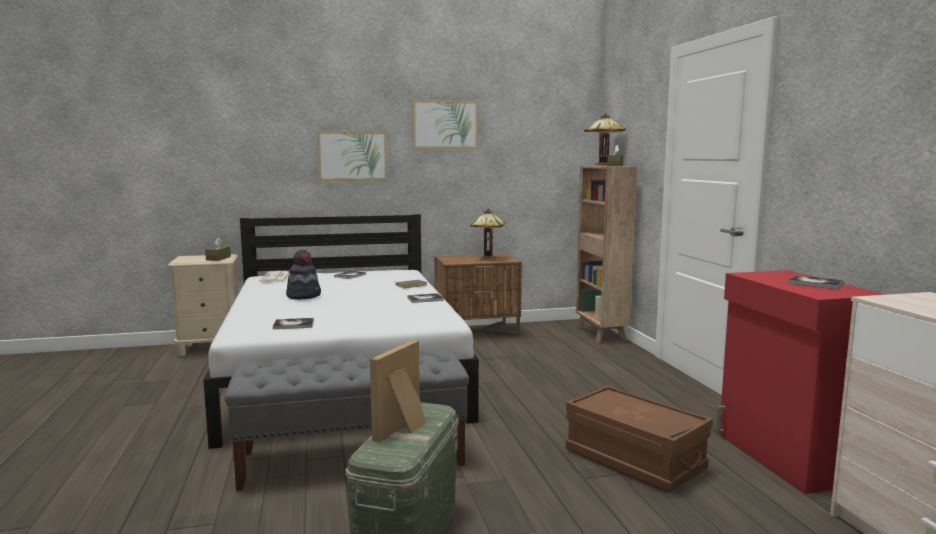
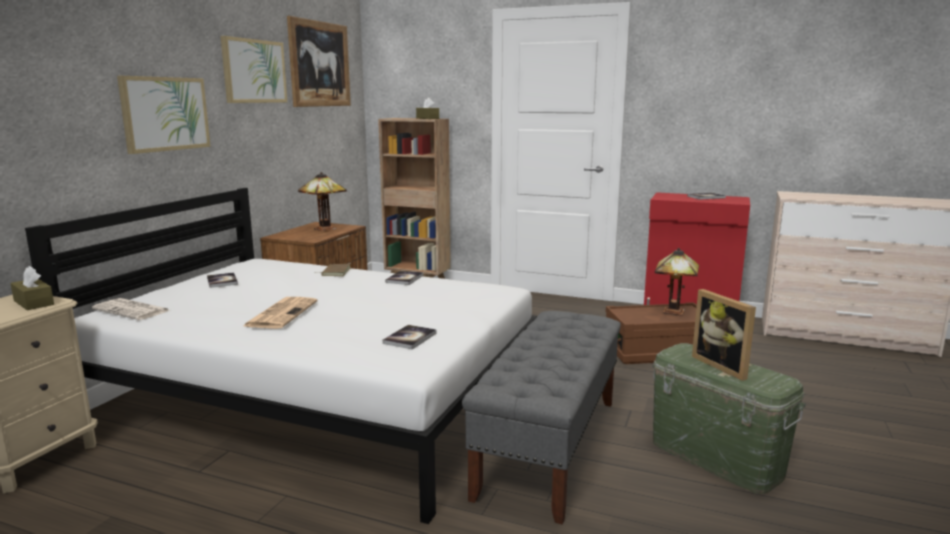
camera: 55 degrees left, 5 degrees up
hat [286,250,321,300] -> newspaper [243,297,317,329]
table lamp [584,114,626,166] -> table lamp moved to [655,248,699,316]
none -> picture [287,16,351,107]

